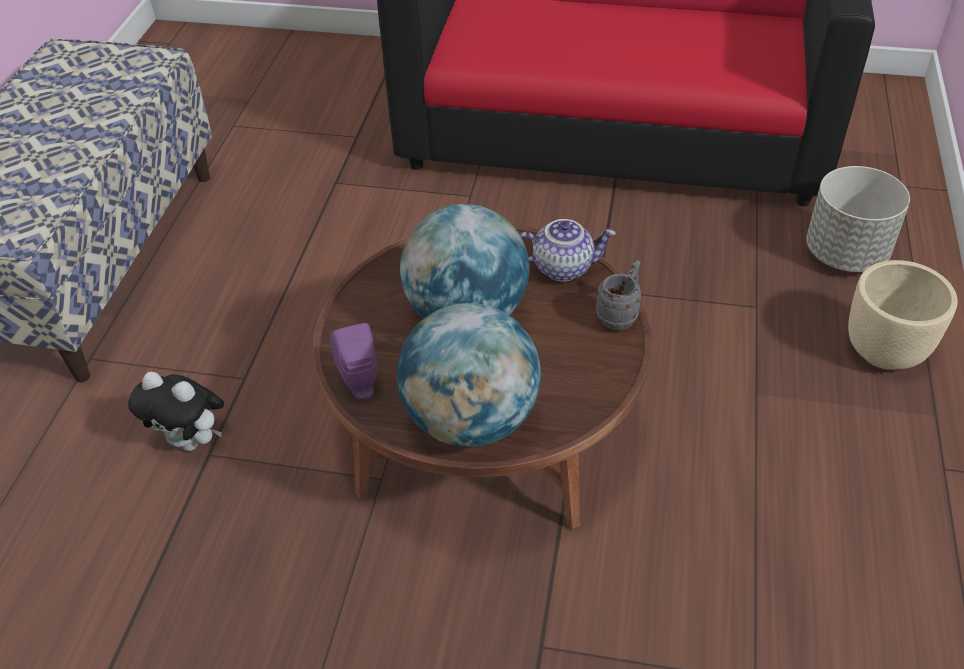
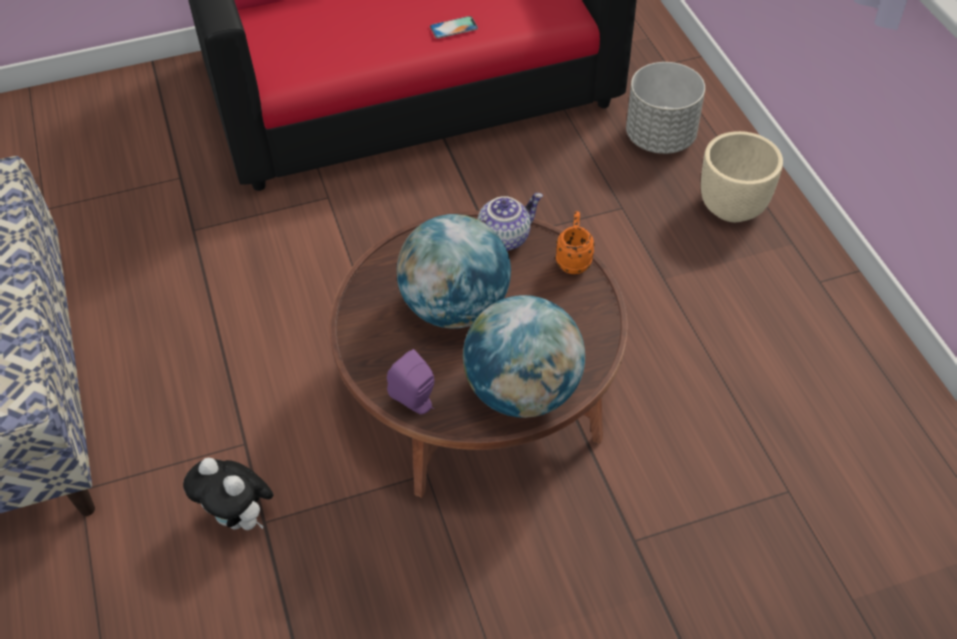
camera: 30 degrees left, 5 degrees up
plush toy [128,372,224,451] -> plush toy turned 45 degrees clockwise [183,458,274,530]
grey mug [596,260,642,330] -> orange mug [555,211,595,274]
none -> phone [430,16,478,39]

